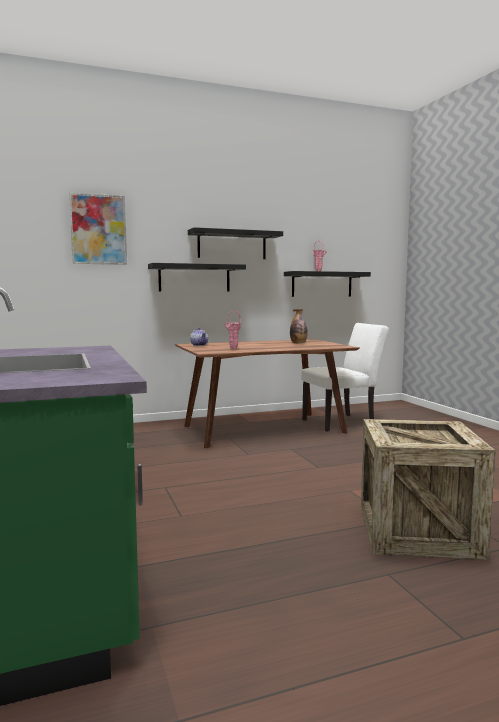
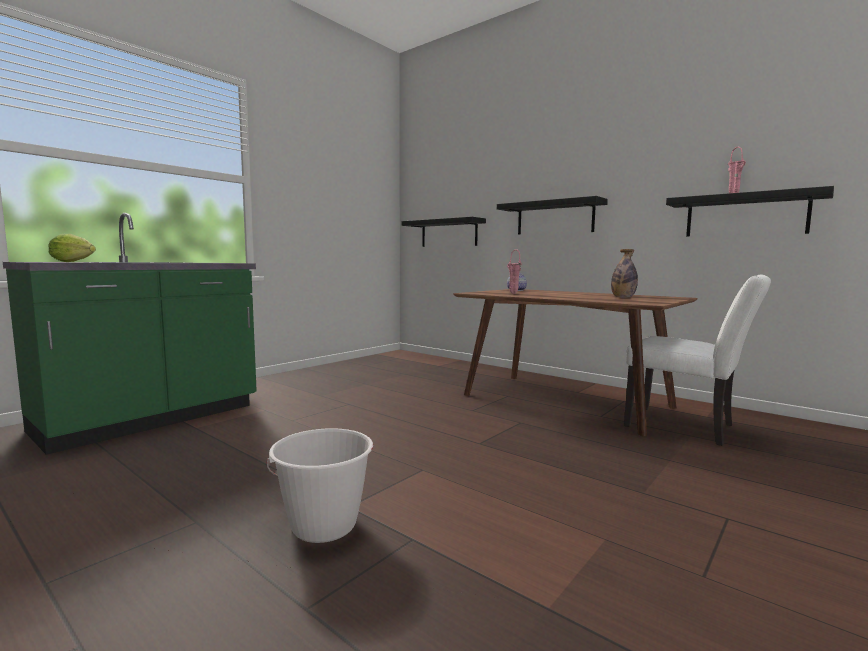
camera: 60 degrees right, 0 degrees up
picture [69,193,127,265] -> none
black shelf [188,227,283,259] -> black shelf moved to [402,217,486,247]
crate [361,419,496,560] -> white bucket [267,428,373,543]
none -> lettuce [49,234,96,262]

